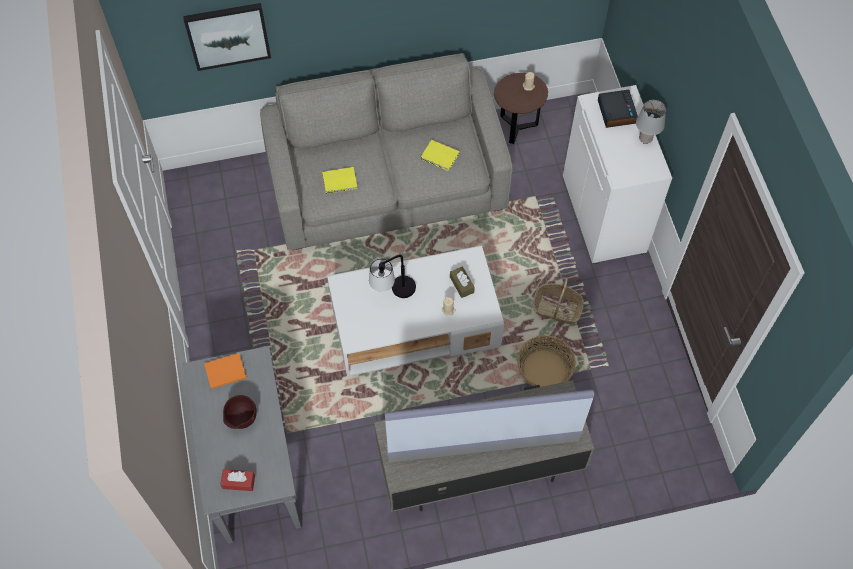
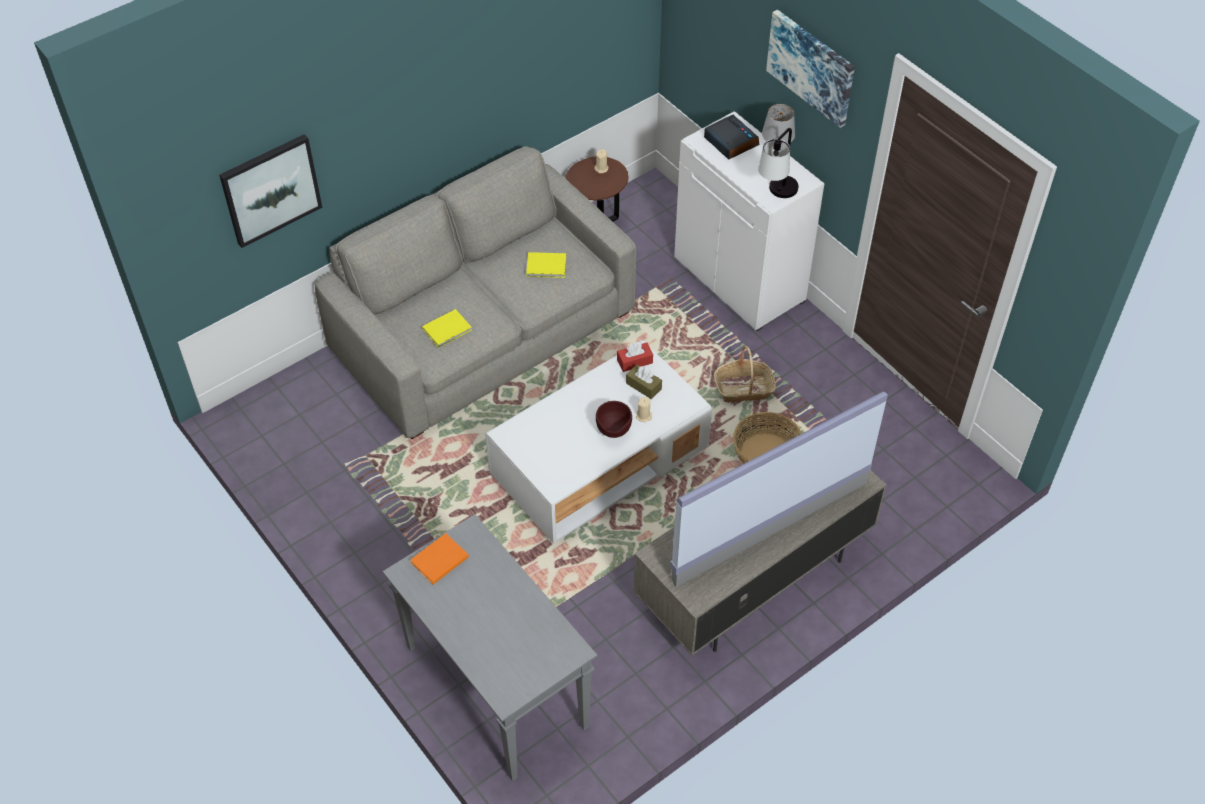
camera: 25 degrees left, 10 degrees down
red tissue box [220,469,255,491] -> red tissue box moved to [617,342,653,372]
brown bowl [223,395,257,429] -> brown bowl moved to [596,401,632,438]
table lamp [369,255,416,298] -> table lamp moved to [758,128,798,198]
none -> picture [766,9,855,128]

